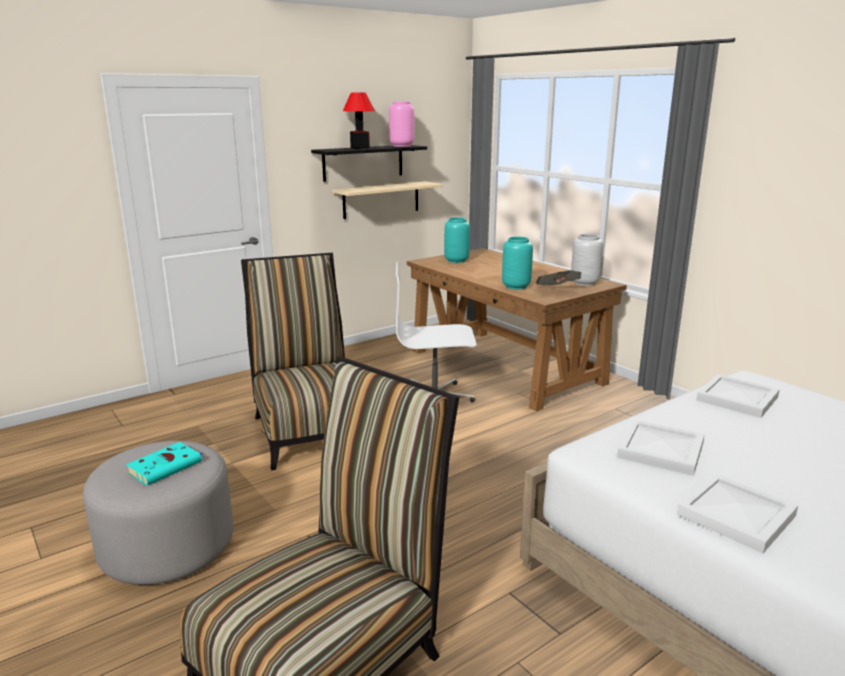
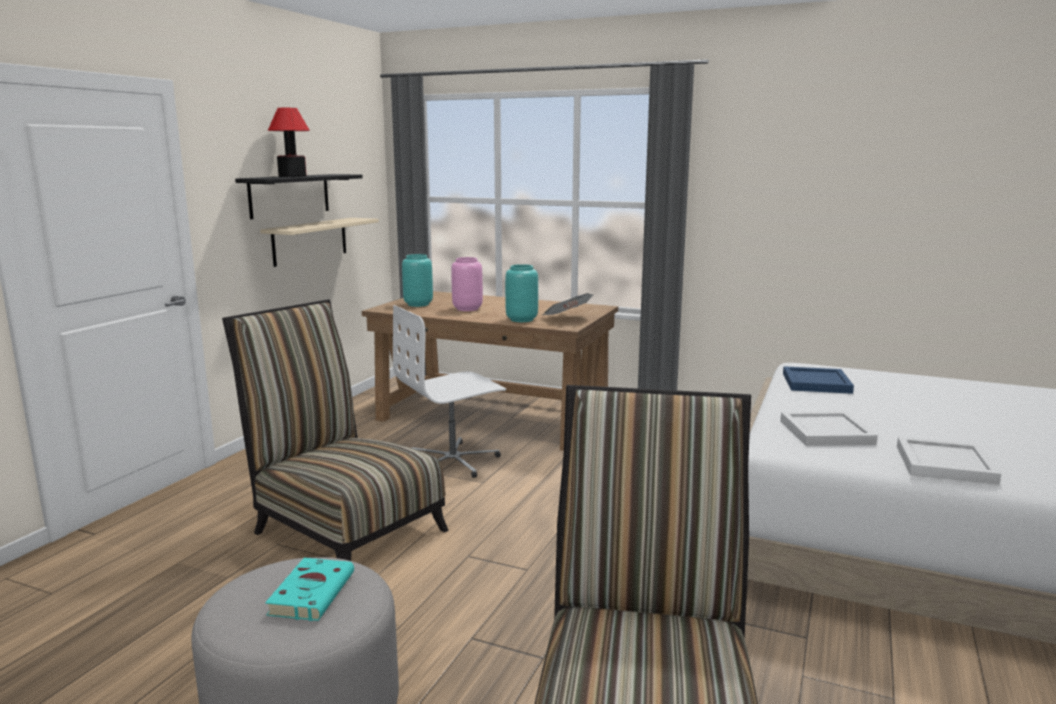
camera: 30 degrees left, 5 degrees down
pink vase [389,102,415,147] -> pink vase moved to [451,257,483,311]
grey vase [571,234,603,286] -> none
white tray [696,374,780,418] -> blue tray [783,366,854,394]

